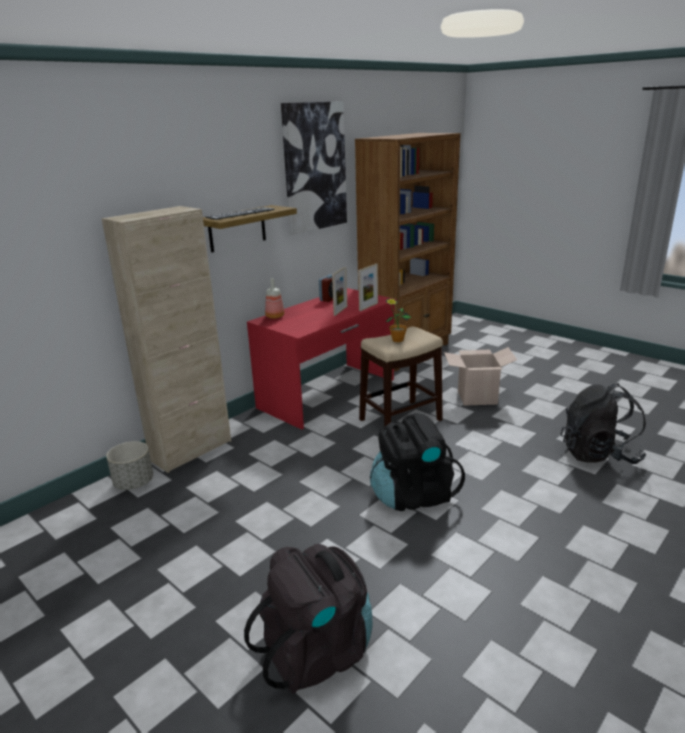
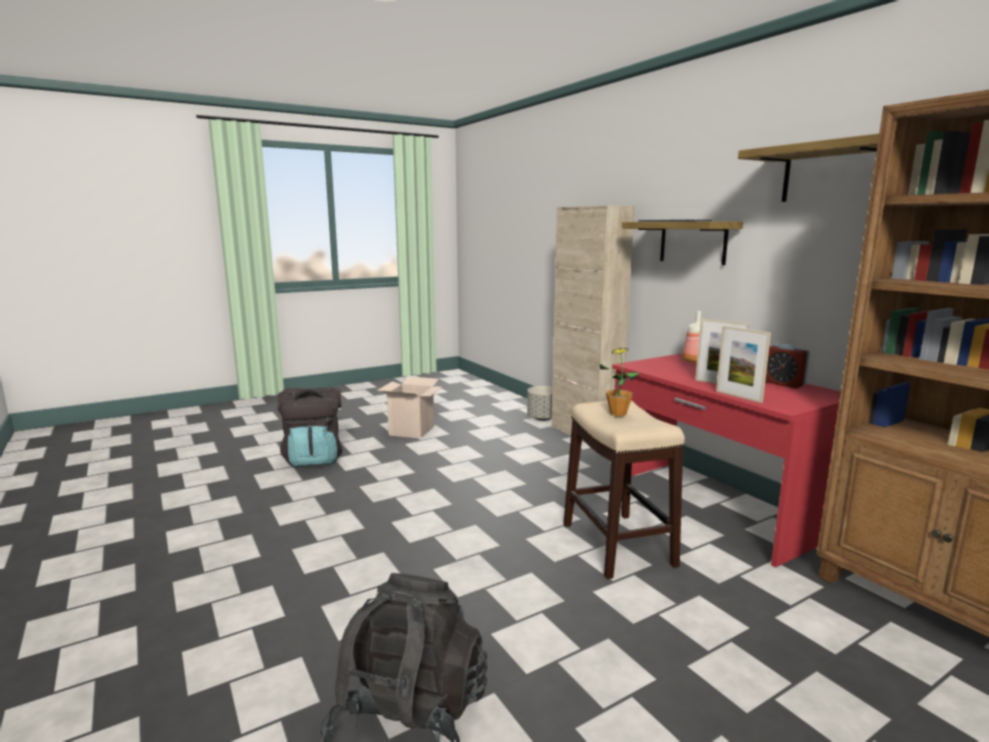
camera: 105 degrees right, 10 degrees down
picture [281,101,347,235] -> shelf [738,134,879,202]
black backpack [370,413,465,511] -> none
cardboard box [444,347,517,406] -> cardboard box moved to [378,377,442,439]

